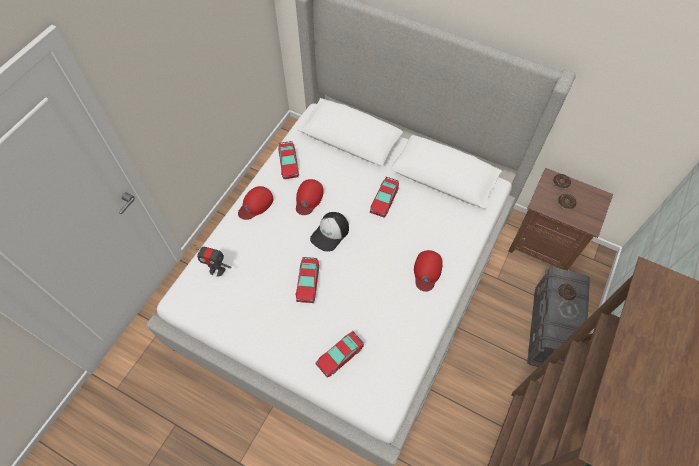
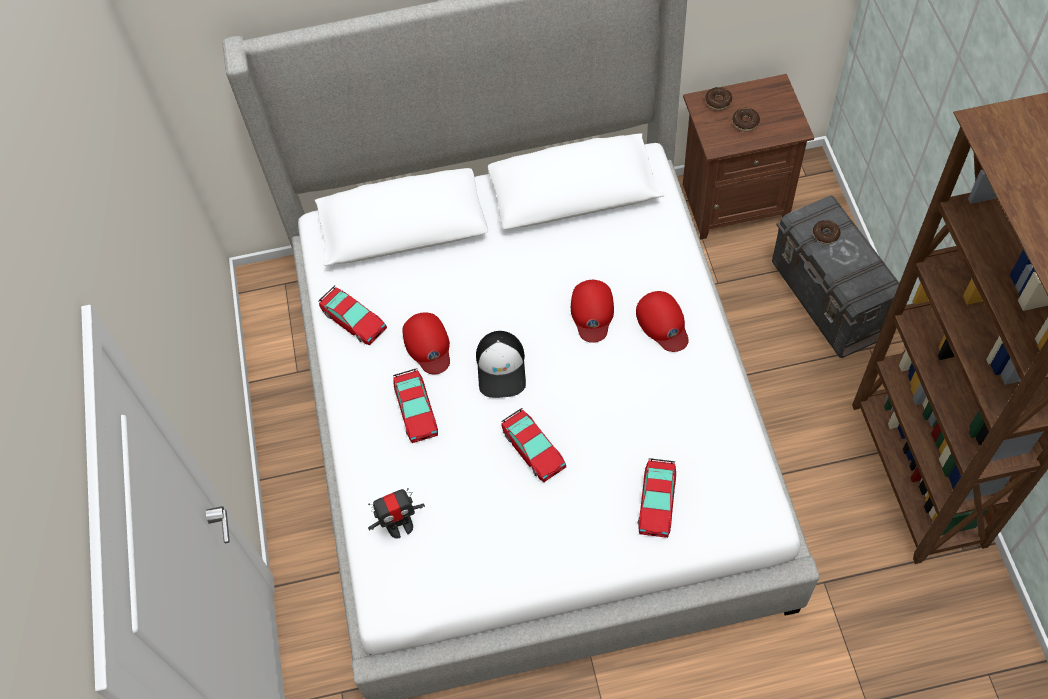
camera: 35 degrees left, 0 degrees up
red cap [238,186,274,220] -> red cap moved to [571,280,614,343]
toy car [370,177,399,218] -> toy car moved to [393,368,438,443]

